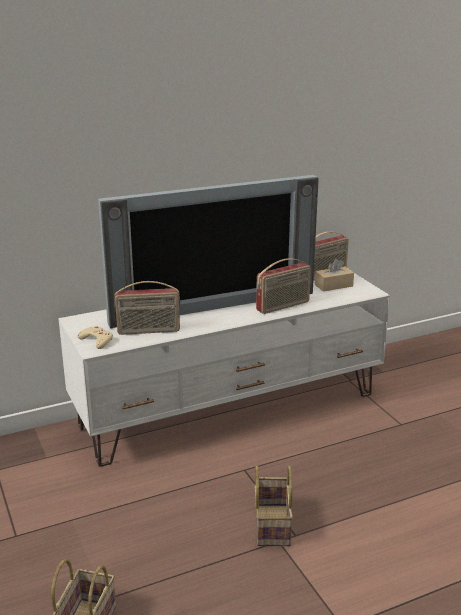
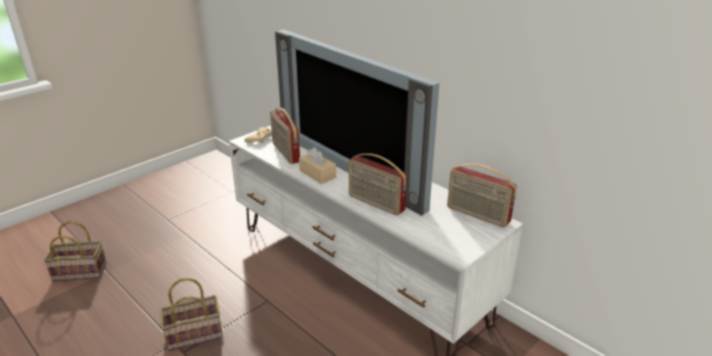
camera: 70 degrees right, 5 degrees up
beige tissue box [315,259,354,292] -> beige tissue box moved to [299,147,336,184]

